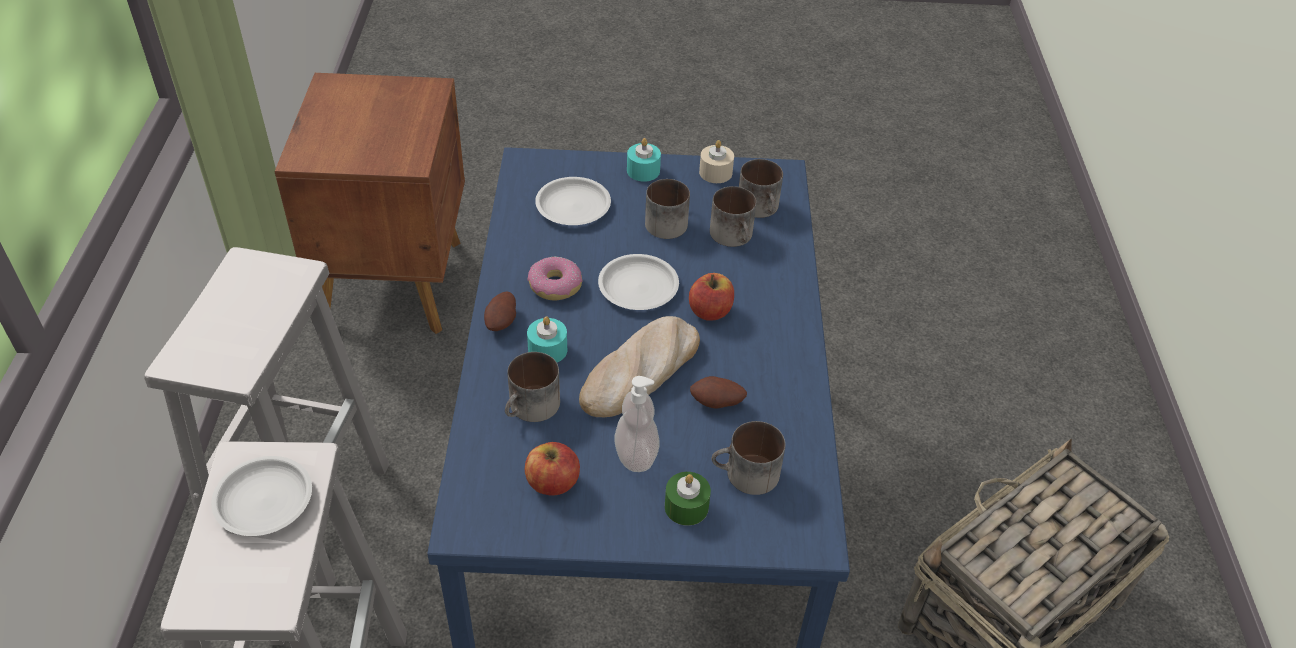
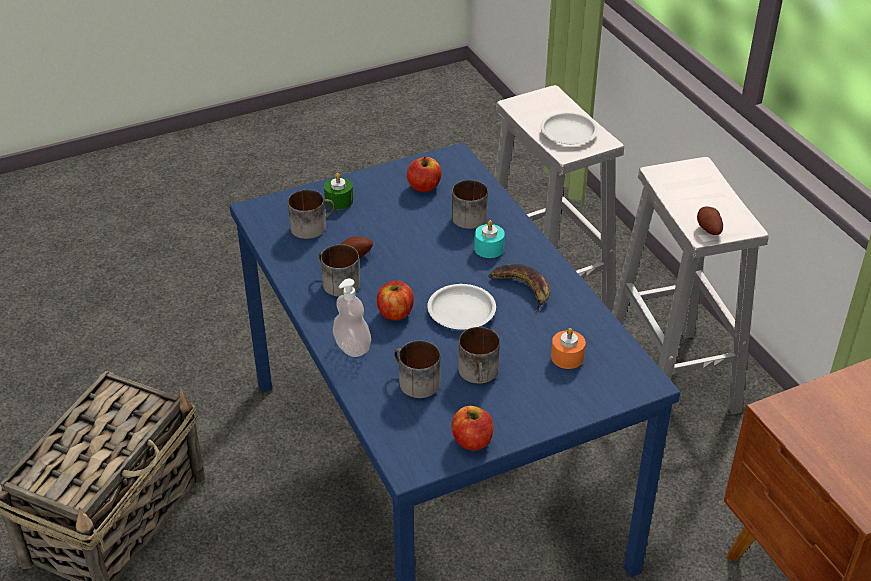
camera: 155 degrees right, 5 degrees down
potato [484,291,516,331] -> potato moved to [697,206,723,235]
donut [527,256,583,301] -> banana [488,264,550,315]
white plate [535,177,611,225] -> orange candle [551,328,586,369]
bread [579,316,700,417] -> none
soap dispenser [614,376,659,472] -> soap dispenser moved to [333,279,371,357]
turquoise candle [627,138,661,182] -> none
beige candle [699,140,734,183] -> apple [451,406,493,450]
mug [739,159,783,218] -> mug moved to [318,244,360,297]

